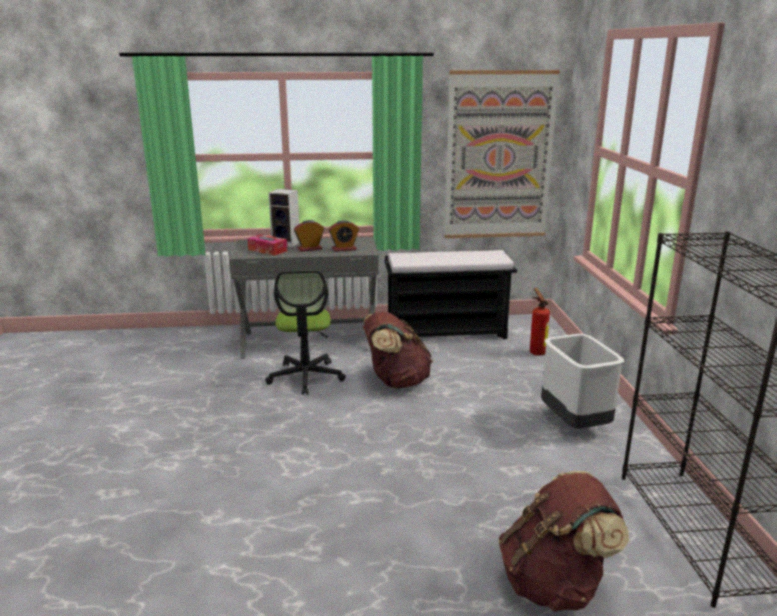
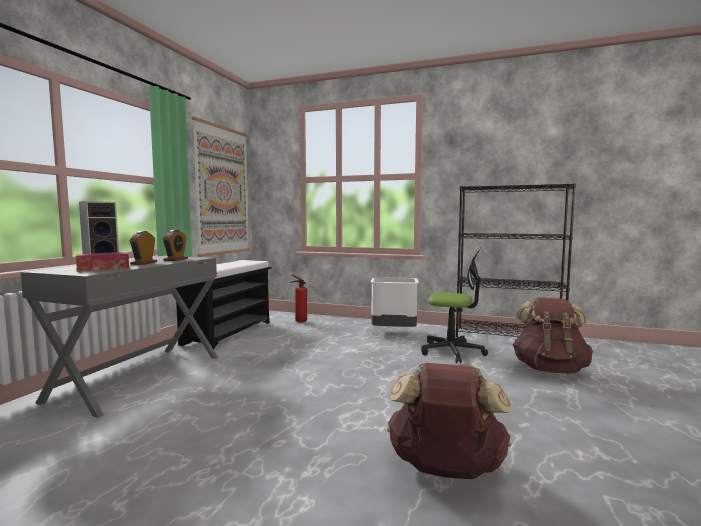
camera: 65 degrees left, 15 degrees down
office chair [265,270,346,395] -> office chair moved to [421,247,488,363]
brown backpack [363,312,433,389] -> brown backpack moved to [387,363,511,479]

